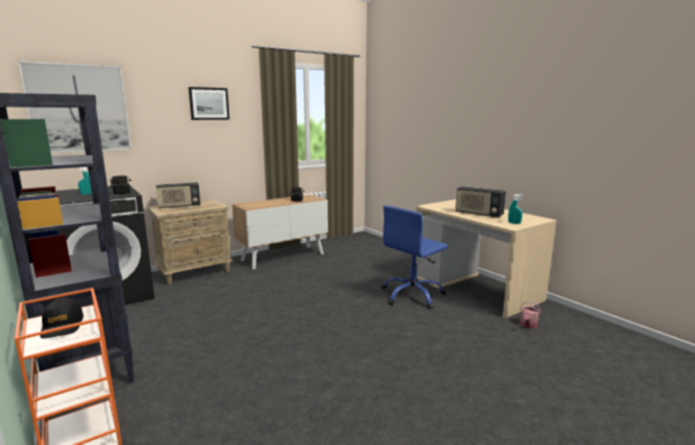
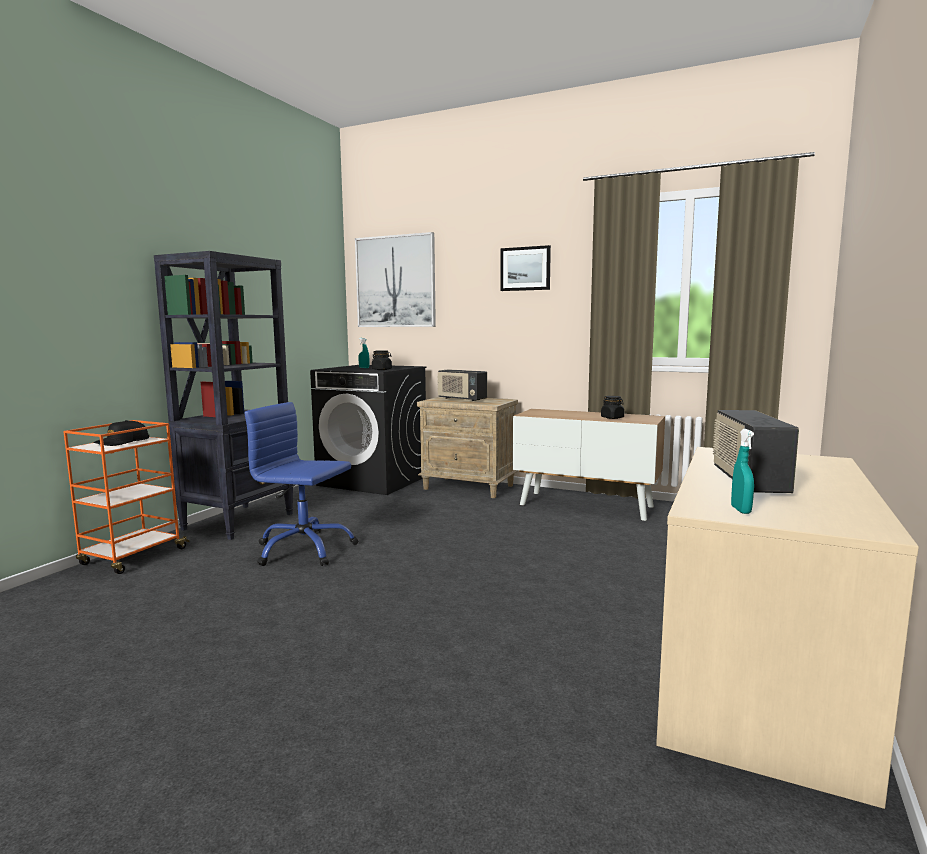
camera: 60 degrees right, 5 degrees down
blue office chair [381,205,448,309] -> blue office chair moved to [244,402,358,566]
watering can [520,300,541,328] -> none

